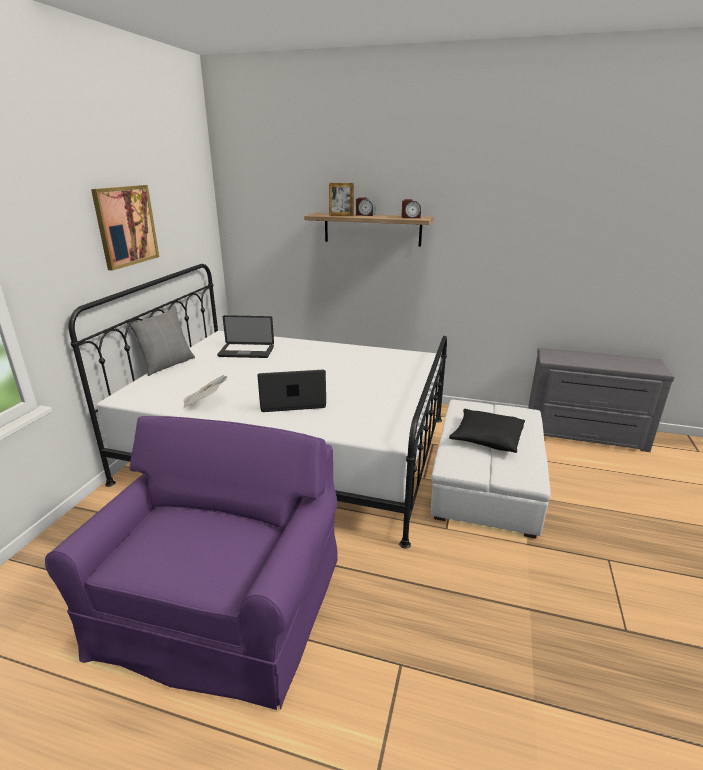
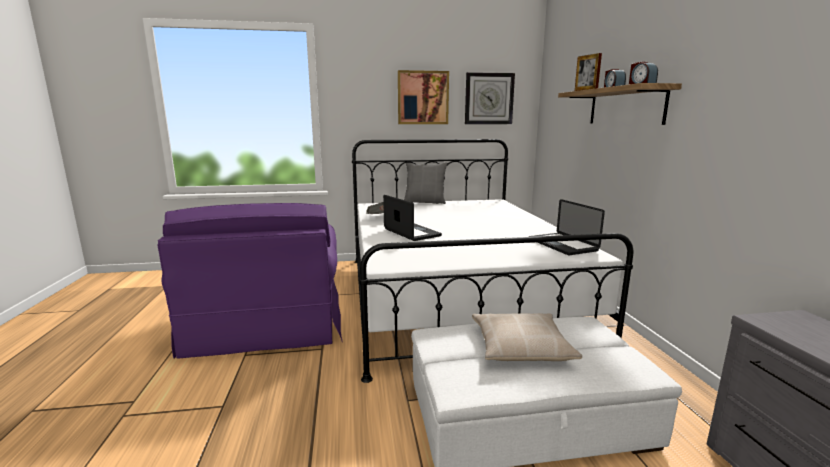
camera: 65 degrees right, 10 degrees down
purple armchair [45,416,338,710] -> purple armchair turned 90 degrees clockwise [158,203,342,359]
laptop [217,315,274,358] -> laptop moved to [529,199,605,255]
black pillow [449,409,525,453] -> beige pillow [472,313,582,361]
none -> wall clock [465,72,515,124]

